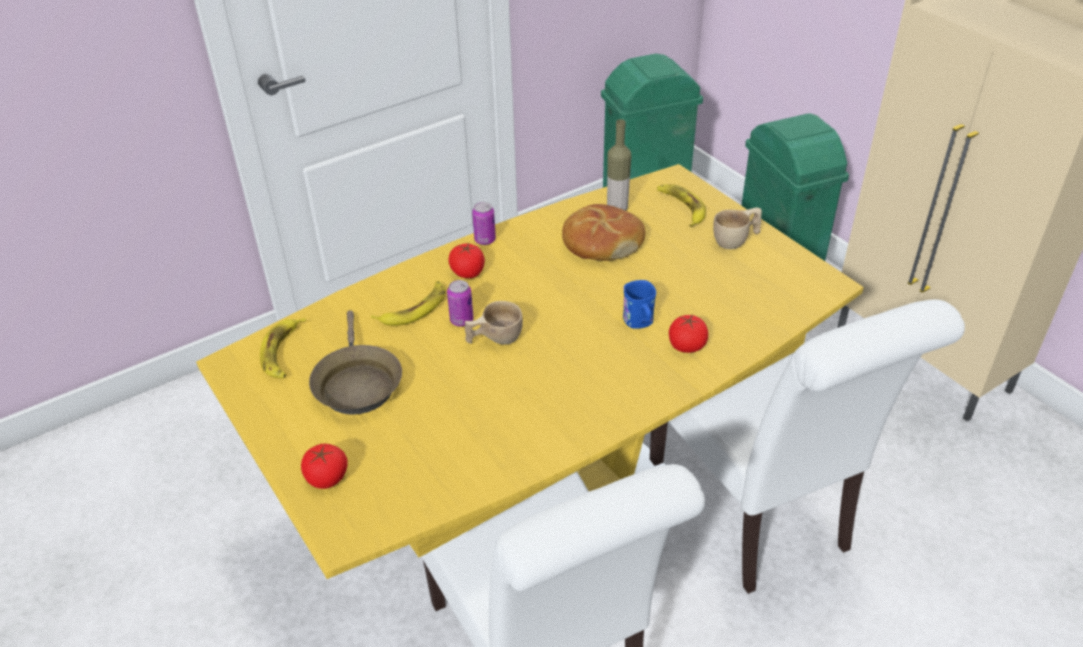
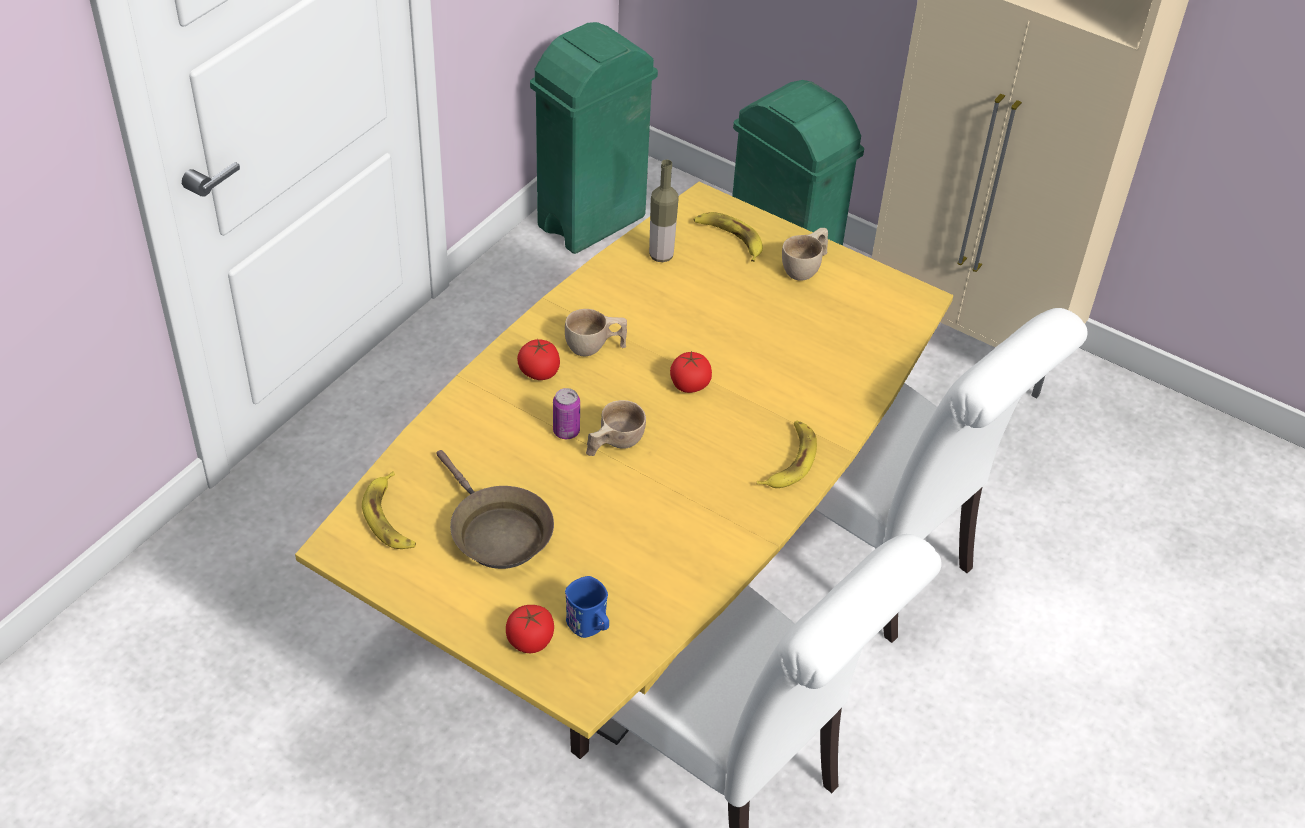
camera: 25 degrees left, 5 degrees up
banana [371,281,446,326] -> banana moved to [757,421,817,488]
can [472,202,496,245] -> none
bread [562,204,646,261] -> none
blue mug [623,280,656,329] -> blue mug moved to [565,576,609,638]
tomato [669,314,708,353] -> tomato moved to [670,351,712,393]
none -> beige cup [565,309,627,356]

